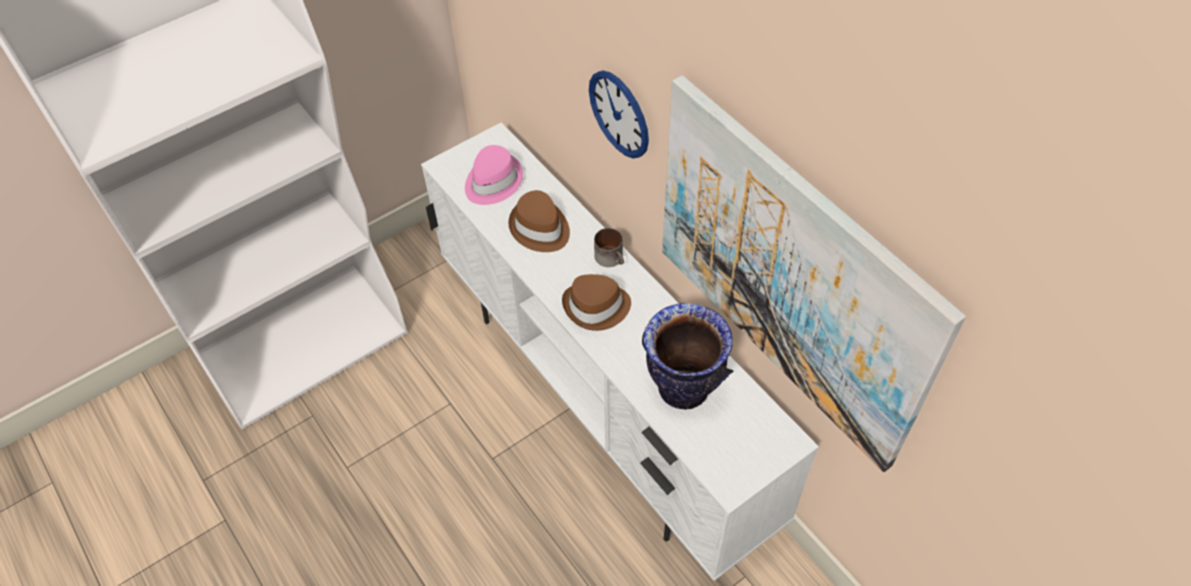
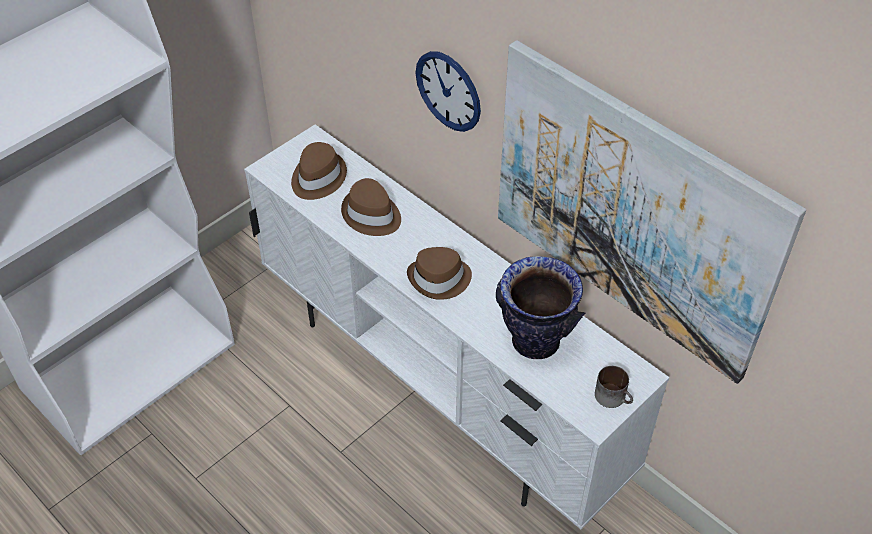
camera: 10 degrees left, 5 degrees down
pink hat [465,145,523,205] -> brown hat [291,142,347,200]
mug [594,228,624,267] -> mug moved to [595,366,633,408]

